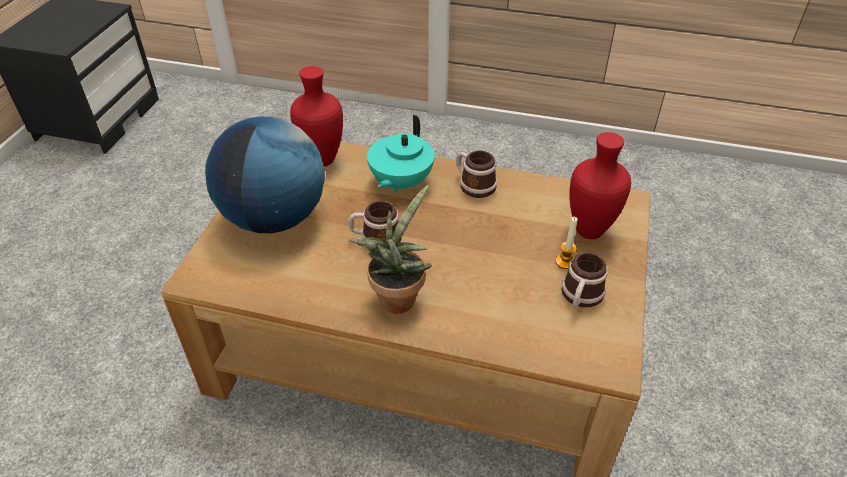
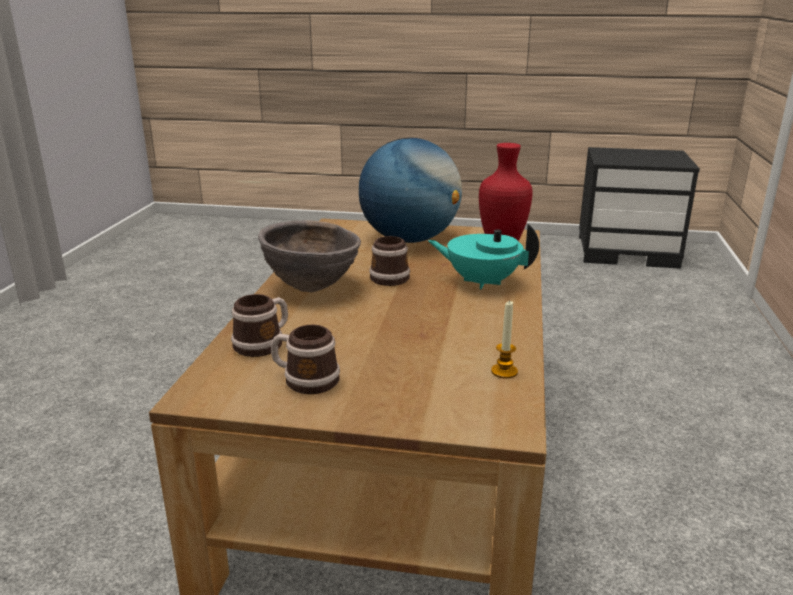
camera: 85 degrees right, 20 degrees down
potted plant [349,185,432,314] -> brown bowl [258,220,361,293]
mug [456,151,497,198] -> mug moved to [231,294,288,357]
candle [555,217,577,269] -> candle moved to [491,300,518,379]
red vase [569,132,631,239] -> none

